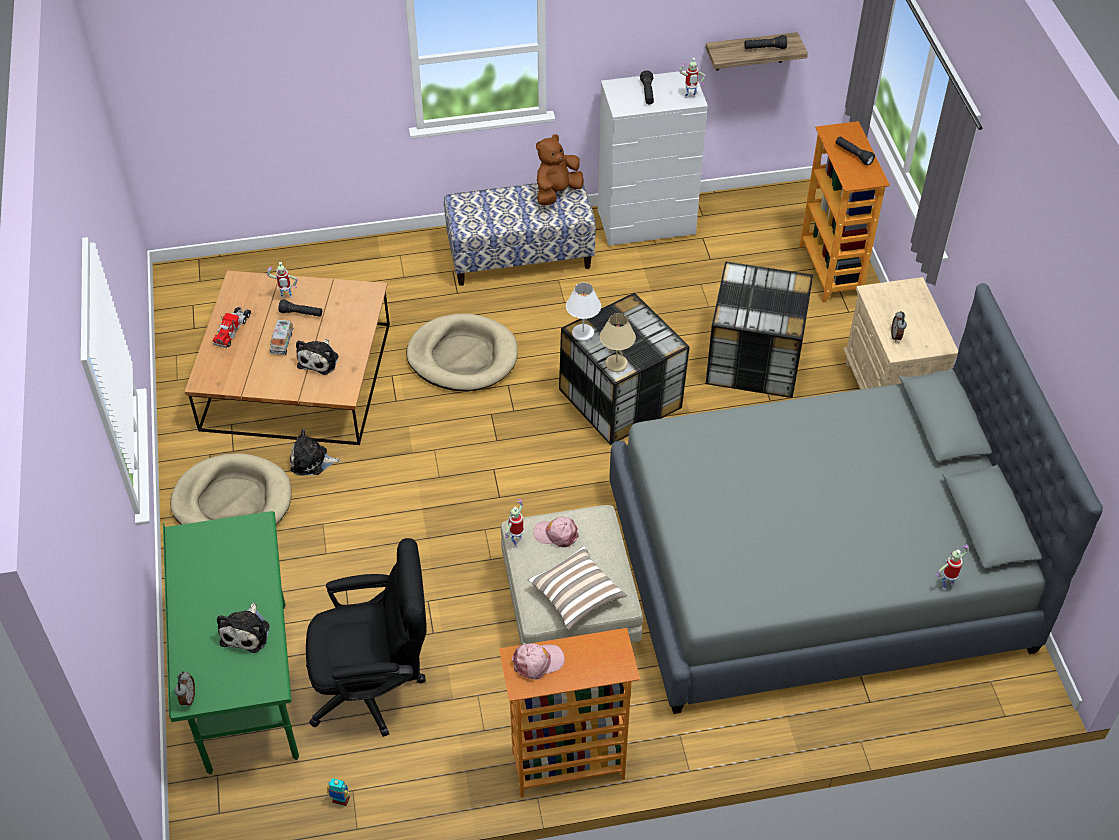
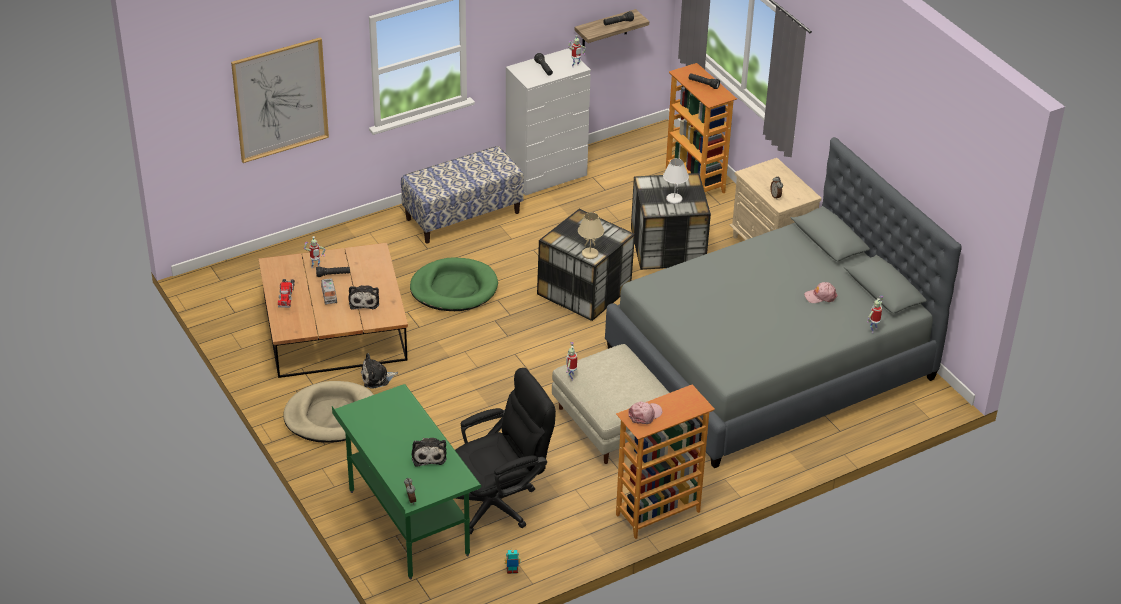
camera: 20 degrees left, 10 degrees down
beige dog bed [407,314,518,391] -> green dog bed [410,257,498,311]
pillow [528,546,627,630] -> none
pink cap [534,516,579,547] -> pink cap moved to [804,282,838,303]
brown plush toy [536,134,584,206] -> none
white table lamp [566,282,601,341] -> white table lamp moved to [663,158,689,204]
none -> picture [231,37,329,163]

